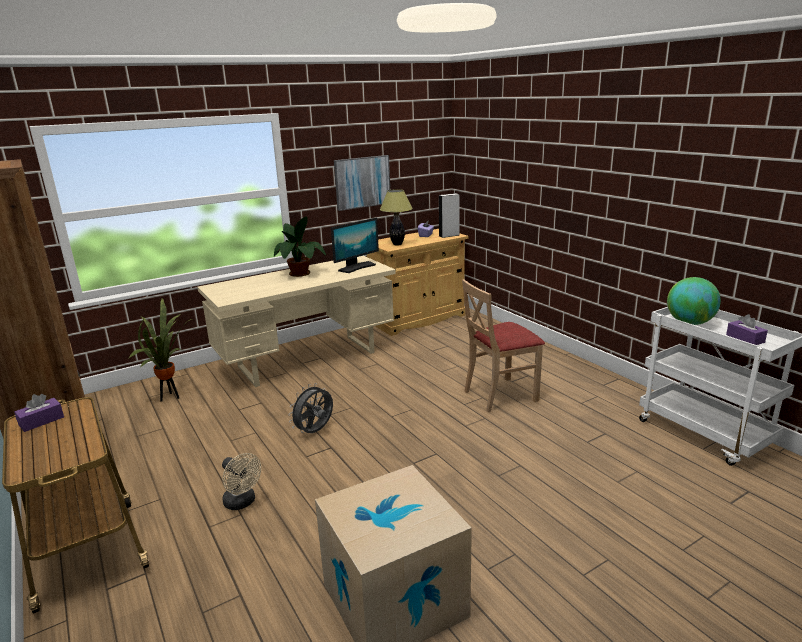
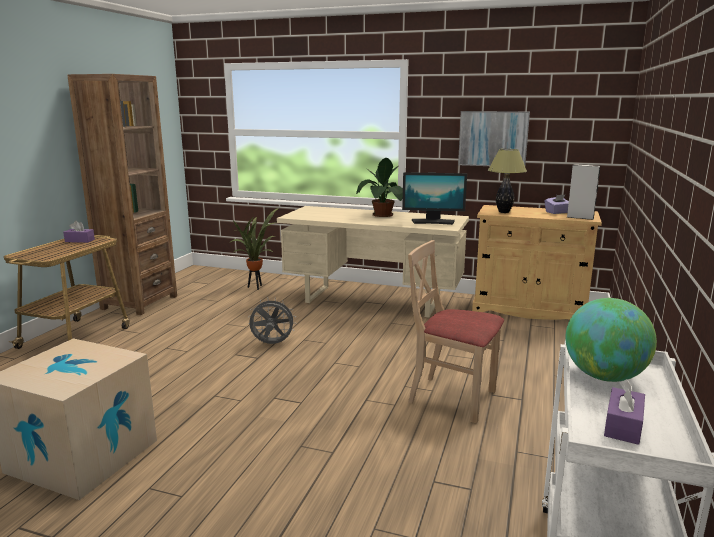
camera: 50 degrees right, 5 degrees down
beige fan [222,453,261,510] -> none

